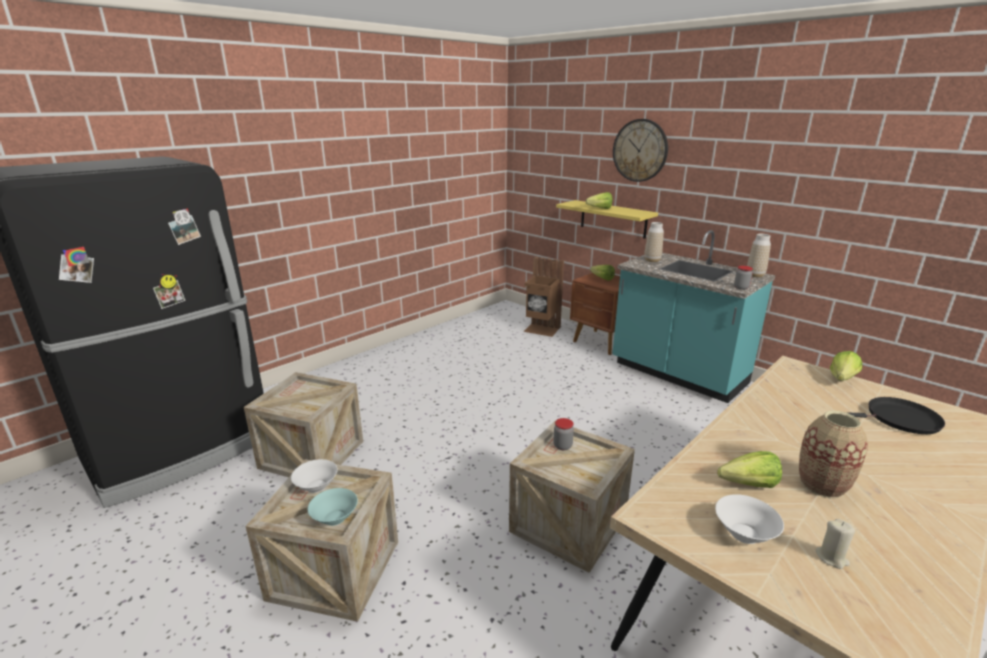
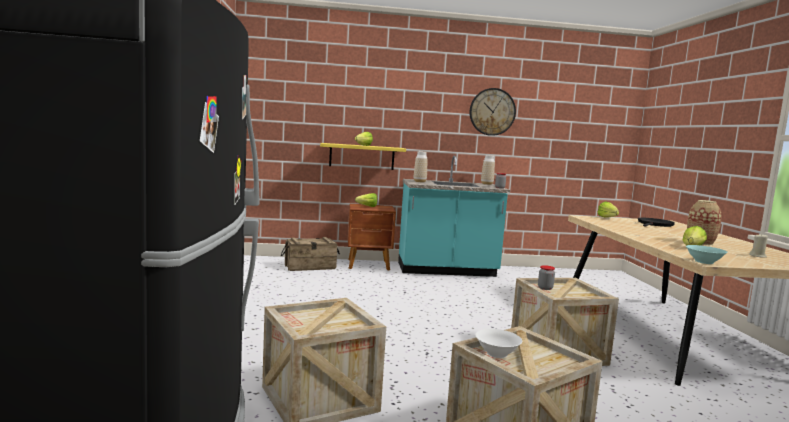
camera: 50 degrees left, 15 degrees down
turquoise bowl [308,488,358,526] -> turquoise bowl moved to [686,245,728,264]
brown trash can [523,257,564,337] -> crate [281,237,340,271]
wall clock [613,119,668,182] -> wall clock moved to [469,88,516,136]
white bowl [715,494,784,544] -> none

